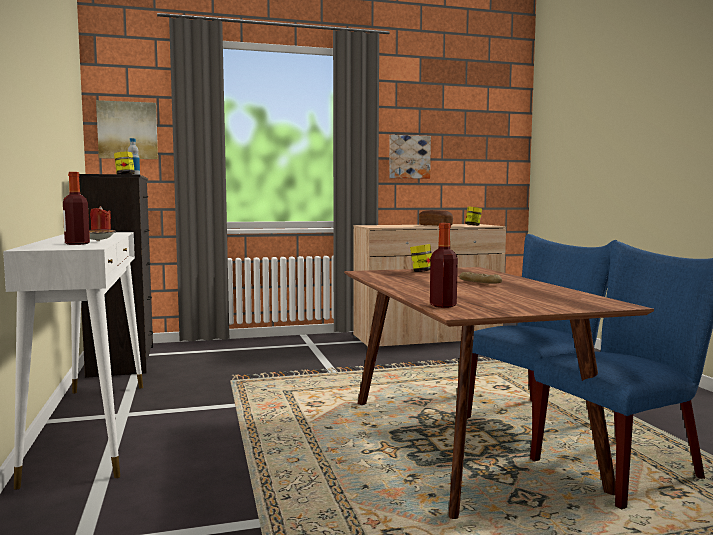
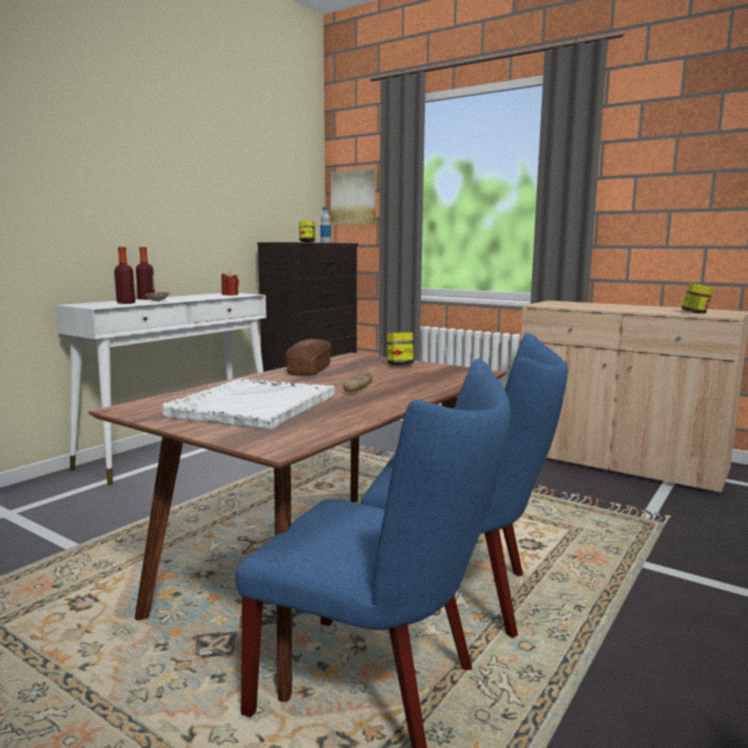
camera: 50 degrees right, 5 degrees up
picture [389,135,431,179] -> none
bread [419,210,453,226] -> bread moved to [286,339,332,376]
bottle [430,223,458,308] -> bottle moved to [136,247,155,300]
none -> white tray [162,378,335,430]

